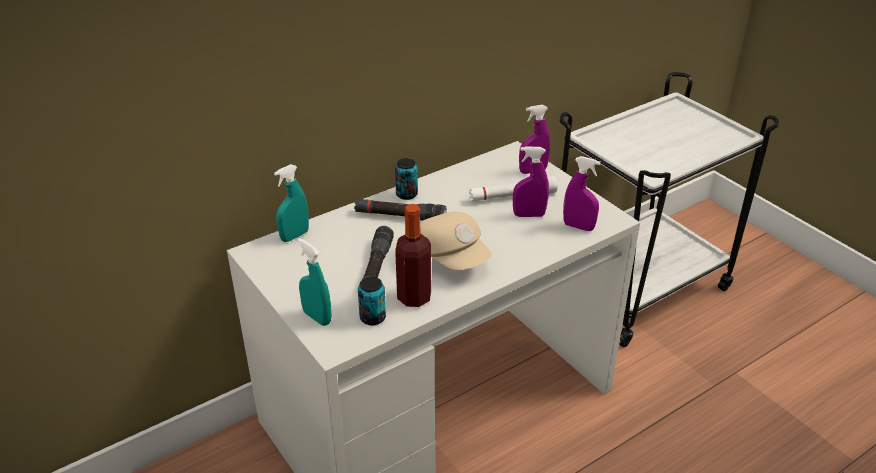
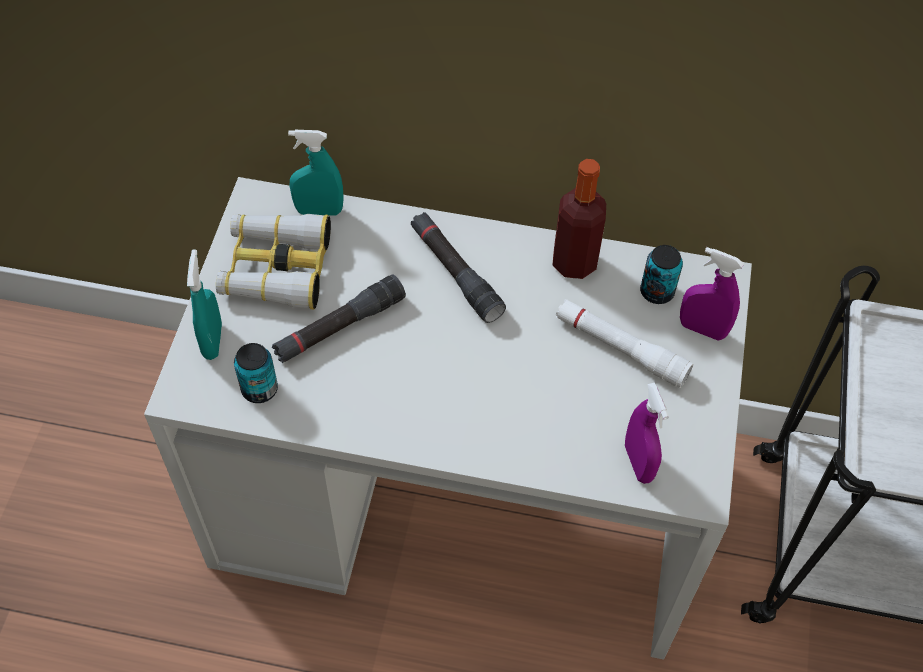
camera: 45 degrees right, 20 degrees up
can [395,158,418,200] -> can moved to [640,245,683,304]
bottle [395,204,431,307] -> bottle moved to [552,159,606,279]
beige cap [420,211,492,270] -> none
purple spray bottle [513,147,549,217] -> none
none -> binoculars [216,214,331,310]

